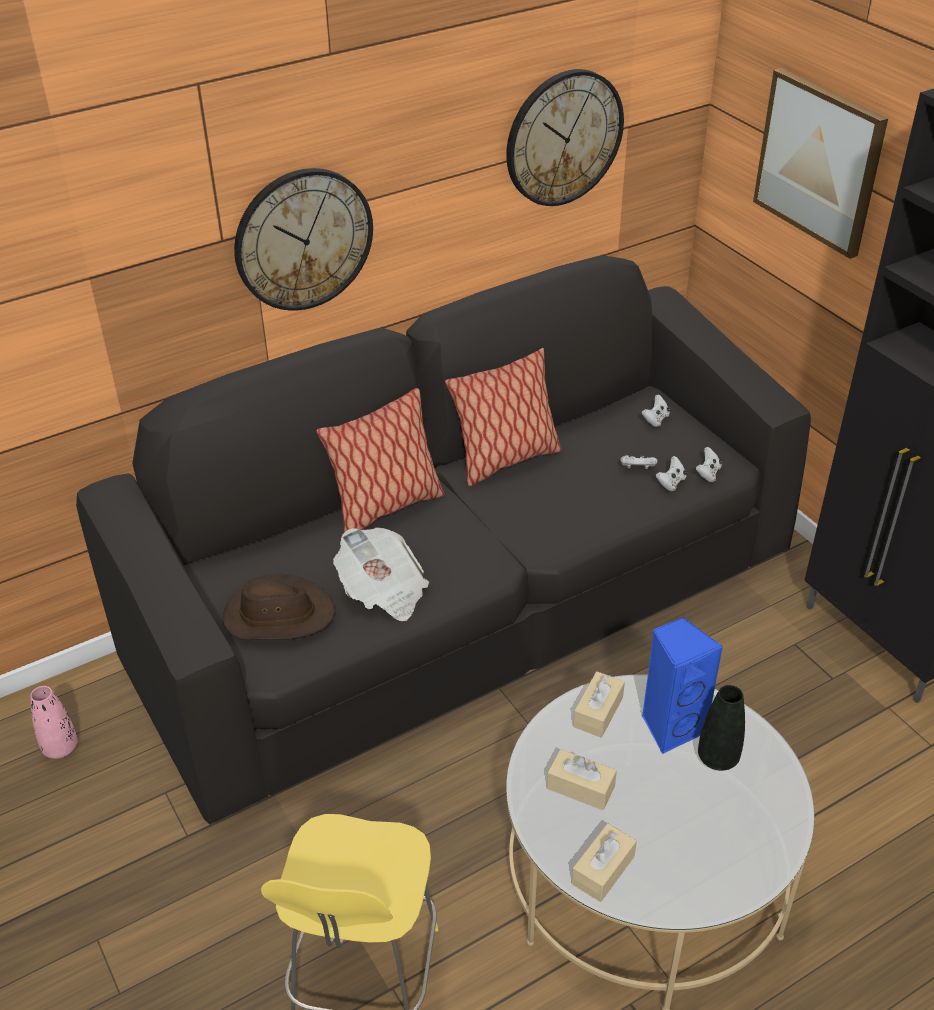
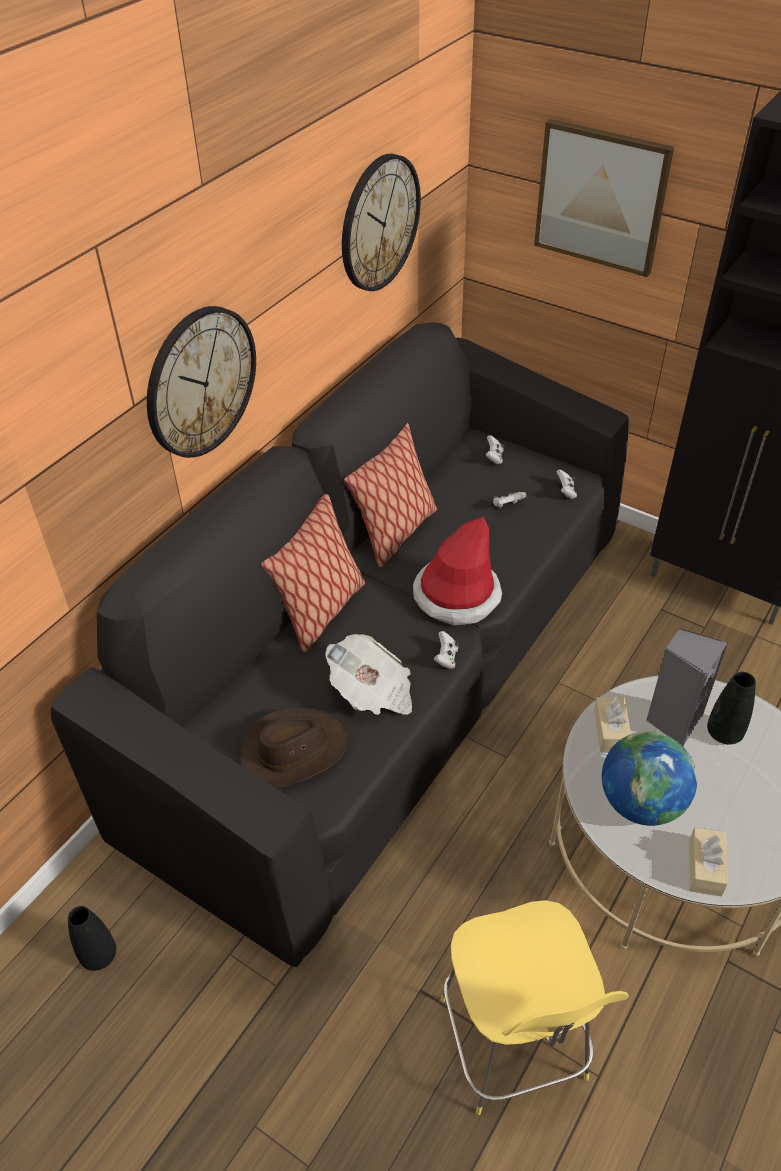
camera: 25 degrees left, 5 degrees up
pink vase [30,686,77,759] -> black vase [68,906,116,971]
beige tissue box [547,749,617,810] -> globe [602,731,697,826]
blue speaker [642,617,723,754] -> grey speaker [646,628,728,746]
white game controller [656,456,687,491] -> white game controller moved to [434,631,459,669]
none -> hat [413,517,502,625]

